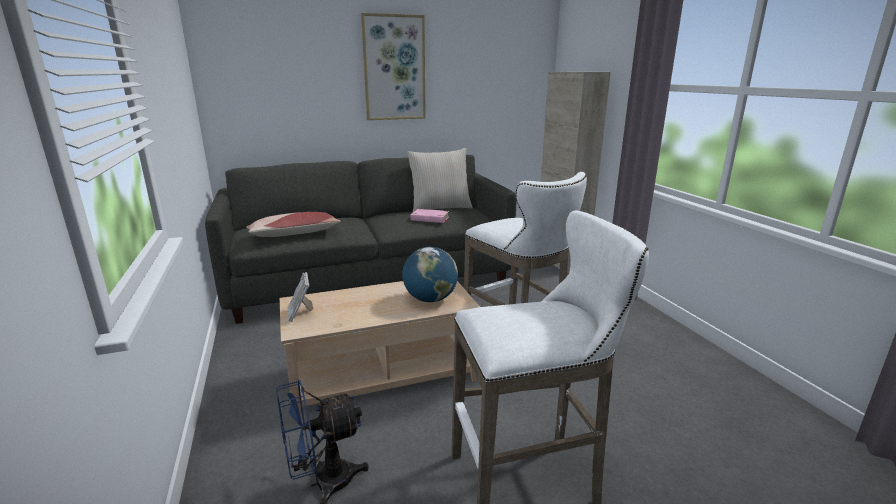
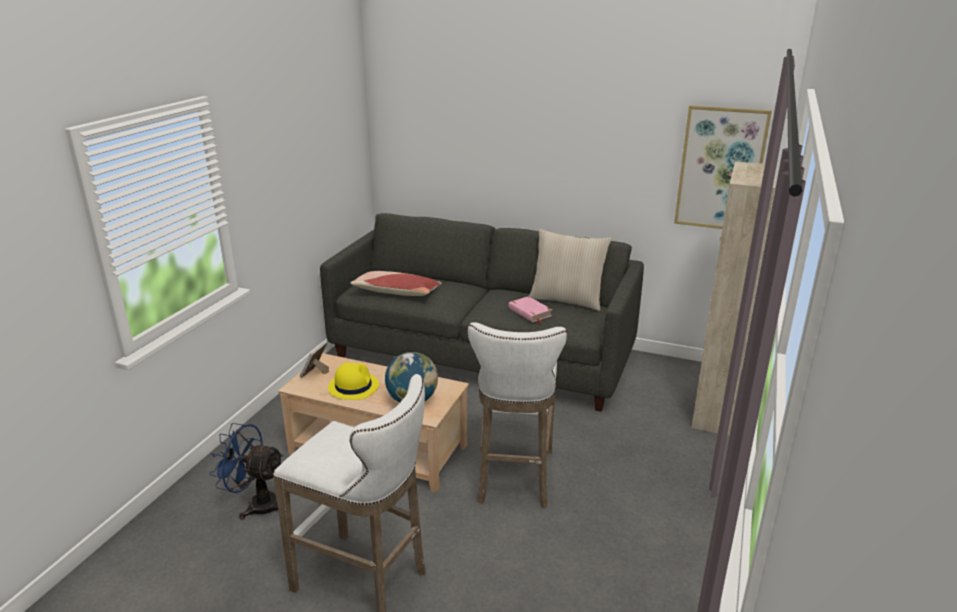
camera: 40 degrees right, 5 degrees up
picture [361,13,426,120] -> picture moved to [674,105,772,229]
none -> yellow hat [328,362,379,400]

